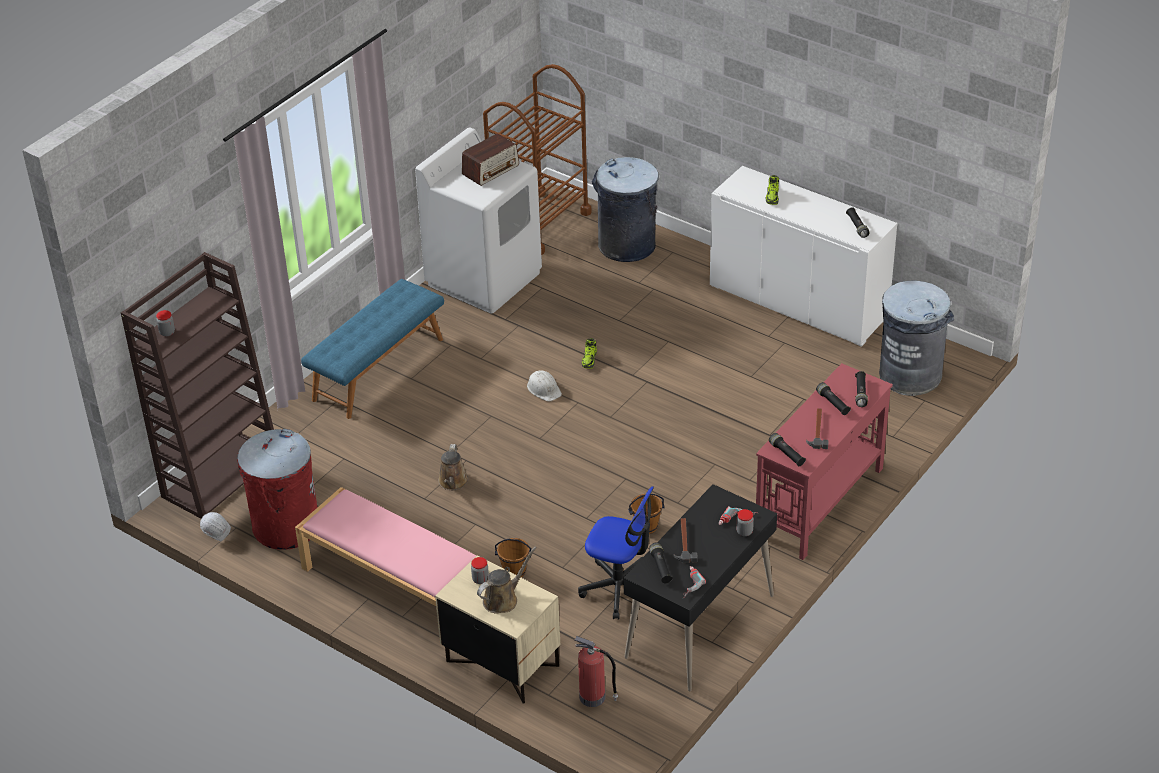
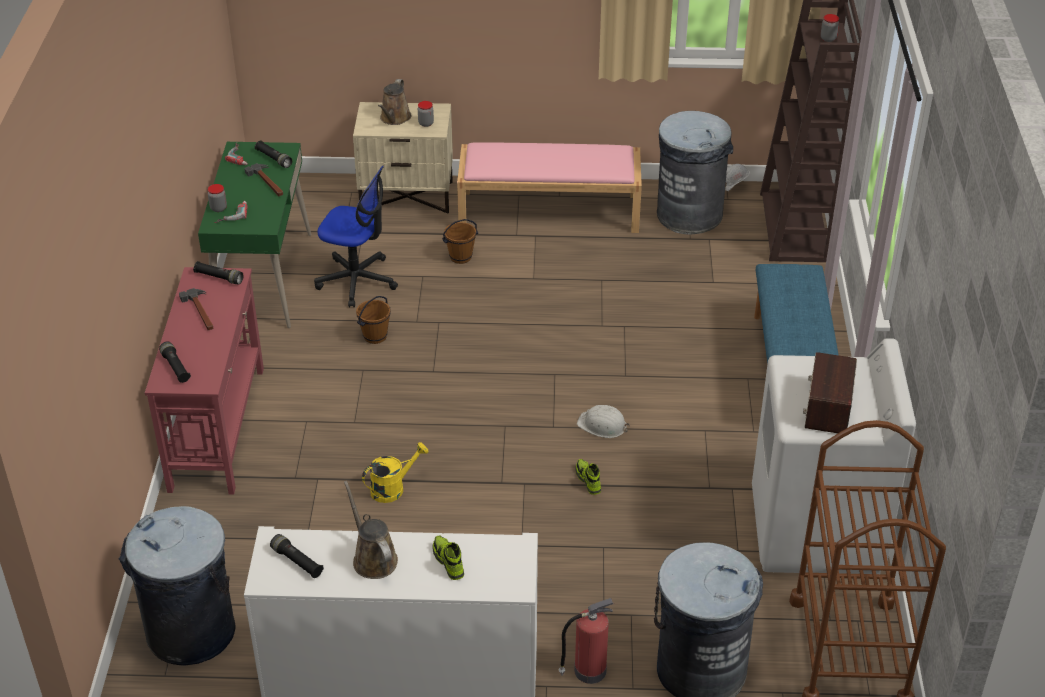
camera: 145 degrees right, 0 degrees up
red trash can [237,429,317,550] -> grey trash can [657,111,733,235]
brown watering can [438,444,468,490] -> brown watering can moved to [344,481,398,579]
fire extinguisher [575,636,618,707] -> fire extinguisher moved to [559,598,614,684]
office chair [578,486,654,619] -> office chair turned 150 degrees counterclockwise [314,166,398,307]
black desk [624,484,777,691] -> green desk [198,142,311,328]
black flashlight [816,382,851,415] -> none
none -> yellow watering can [362,442,429,503]

